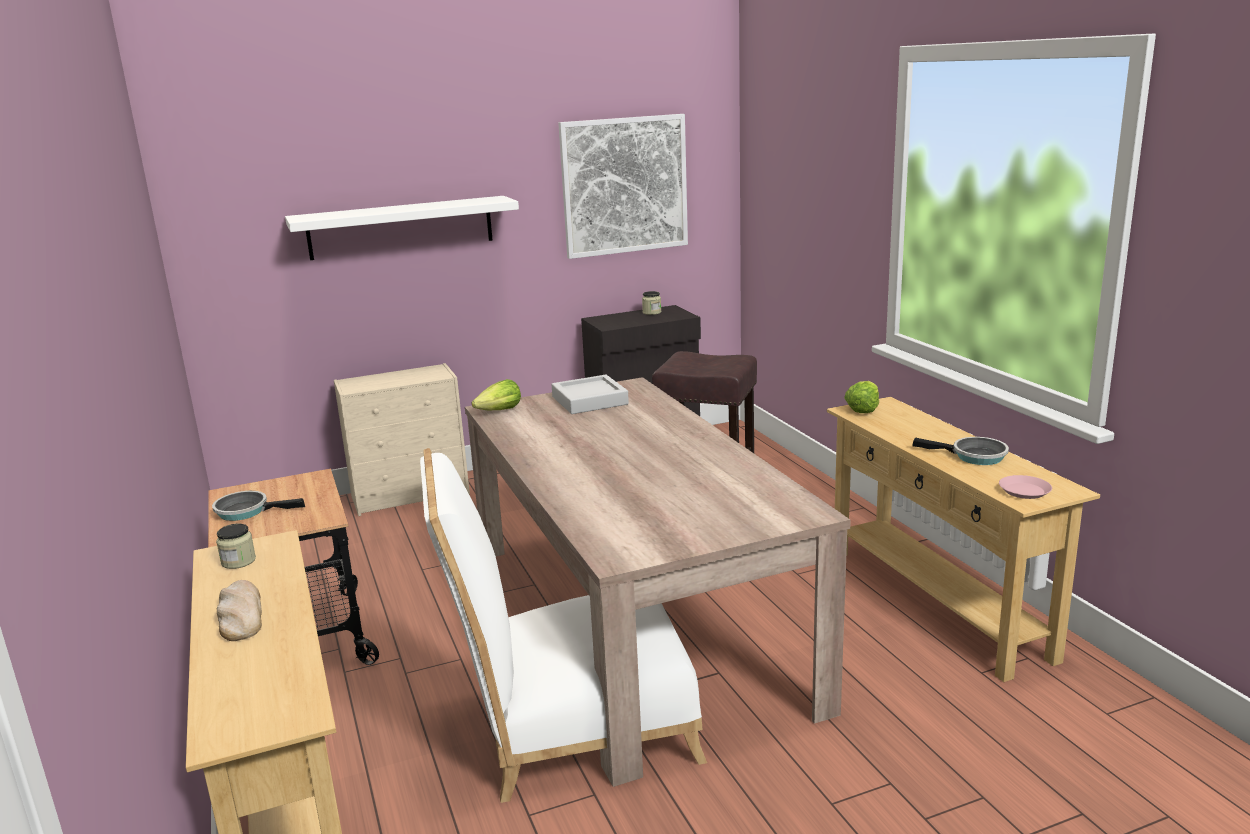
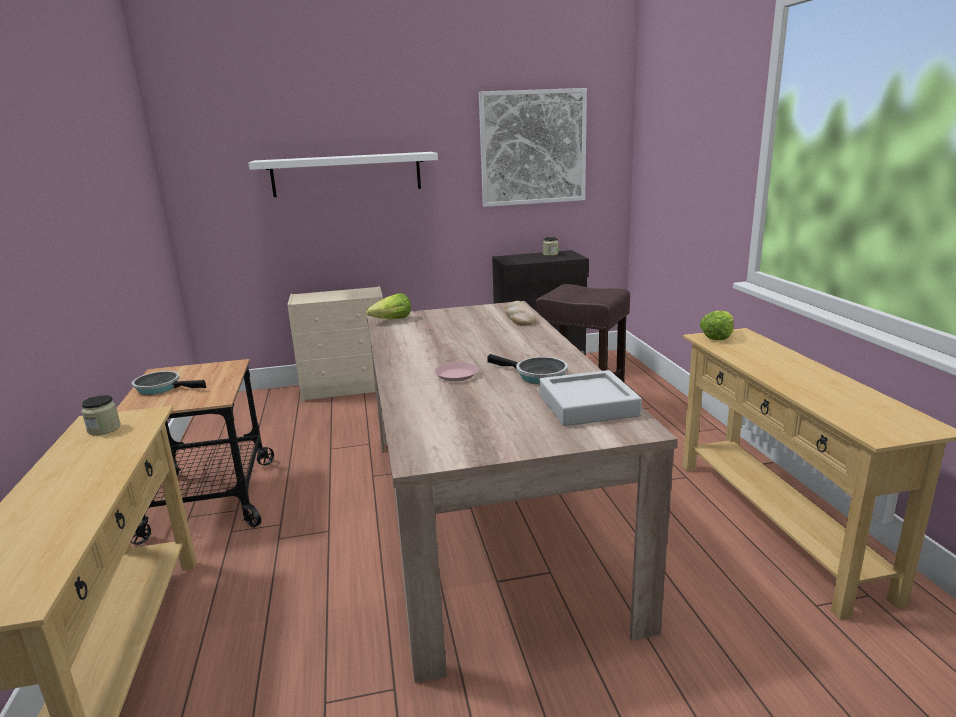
camera: 10 degrees right, 0 degrees up
bread [217,580,262,641] -> bread moved to [505,301,536,326]
white chair [420,448,707,803] -> none
grey tray [551,375,629,414] -> grey tray moved to [539,370,642,426]
frying pan [912,437,1009,465] -> frying pan moved to [487,354,568,384]
pink plate [999,475,1052,499] -> pink plate moved to [434,362,479,381]

